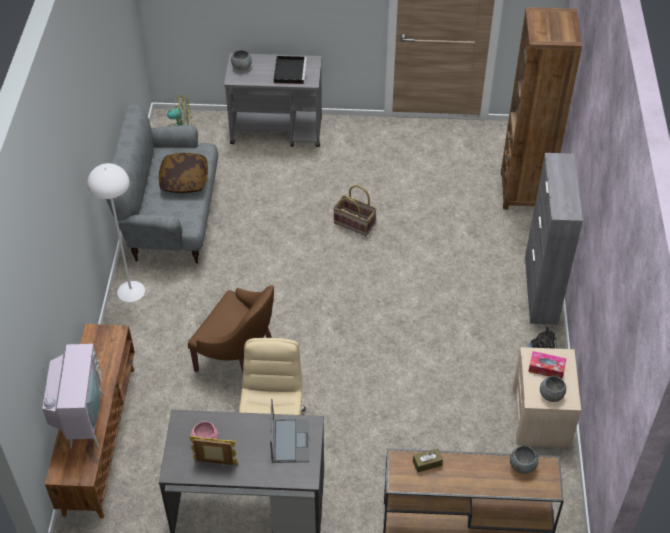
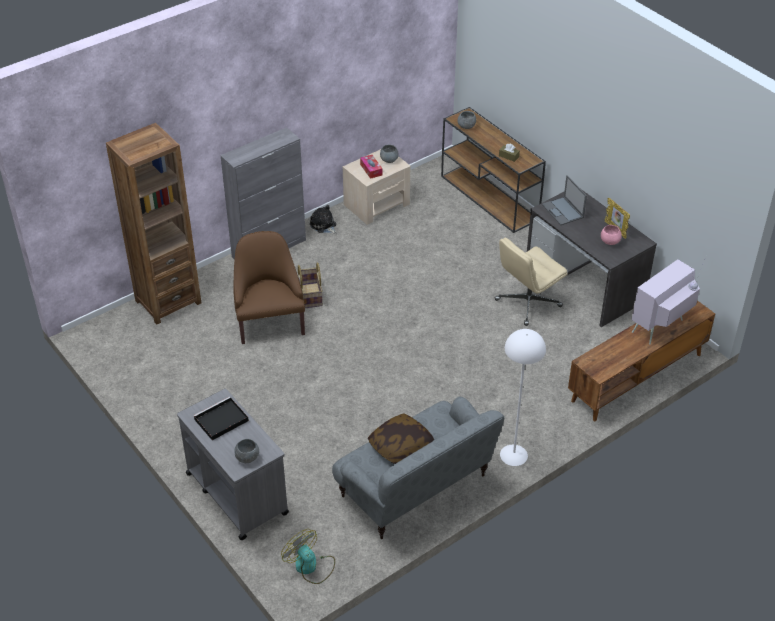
camera: 130 degrees left, 5 degrees down
brown armchair [188,285,274,373] -> brown armchair moved to [233,231,305,344]
laptop [270,399,309,463] -> laptop turned 75 degrees counterclockwise [542,175,587,225]
basket [333,185,377,236] -> basket moved to [298,262,323,308]

